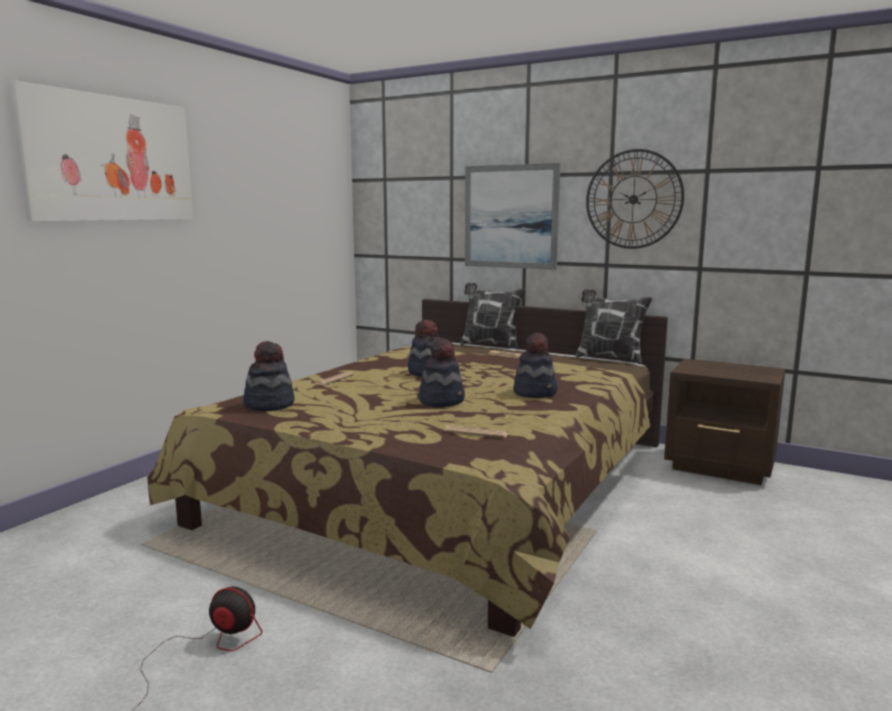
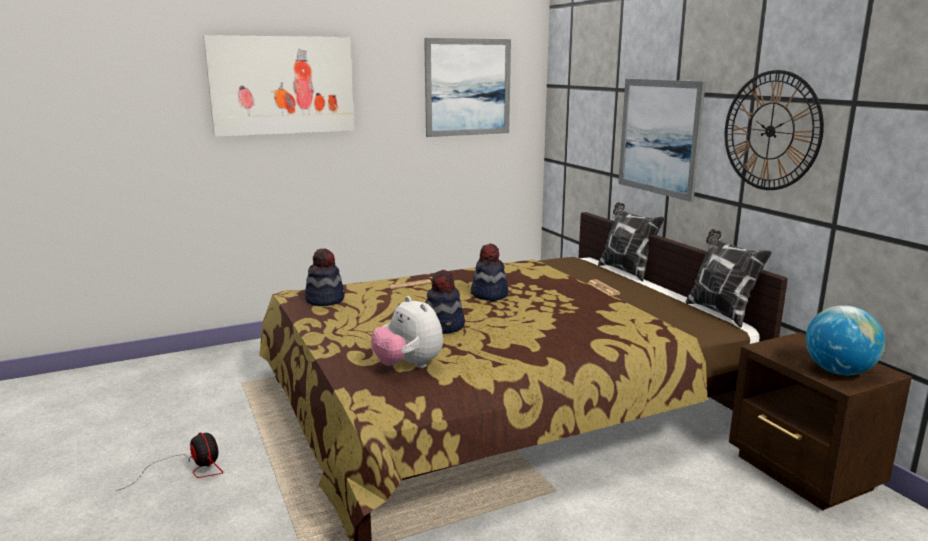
camera: 35 degrees right, 5 degrees up
newspaper [444,425,508,438] -> plush toy [371,296,443,368]
hat [513,333,558,398] -> none
none -> picture [424,38,511,137]
none -> globe [806,305,885,375]

